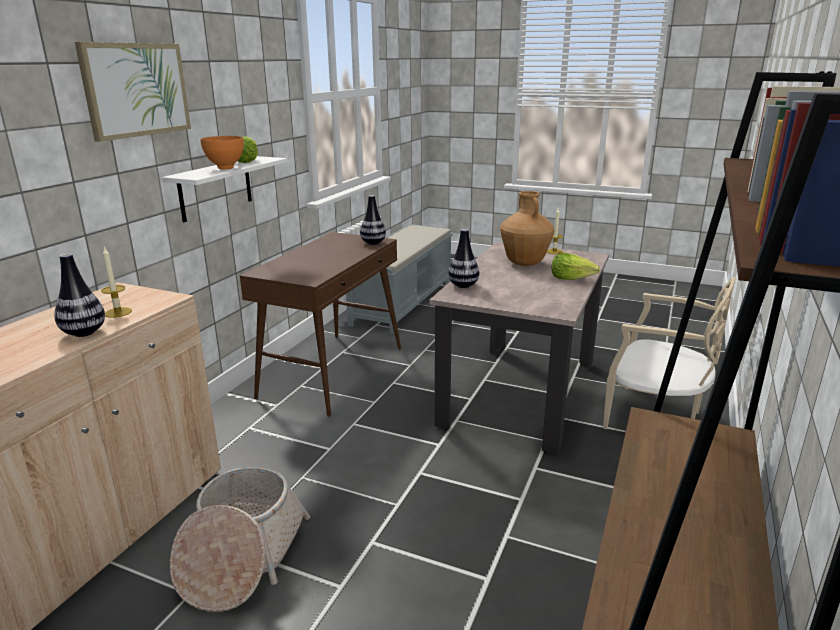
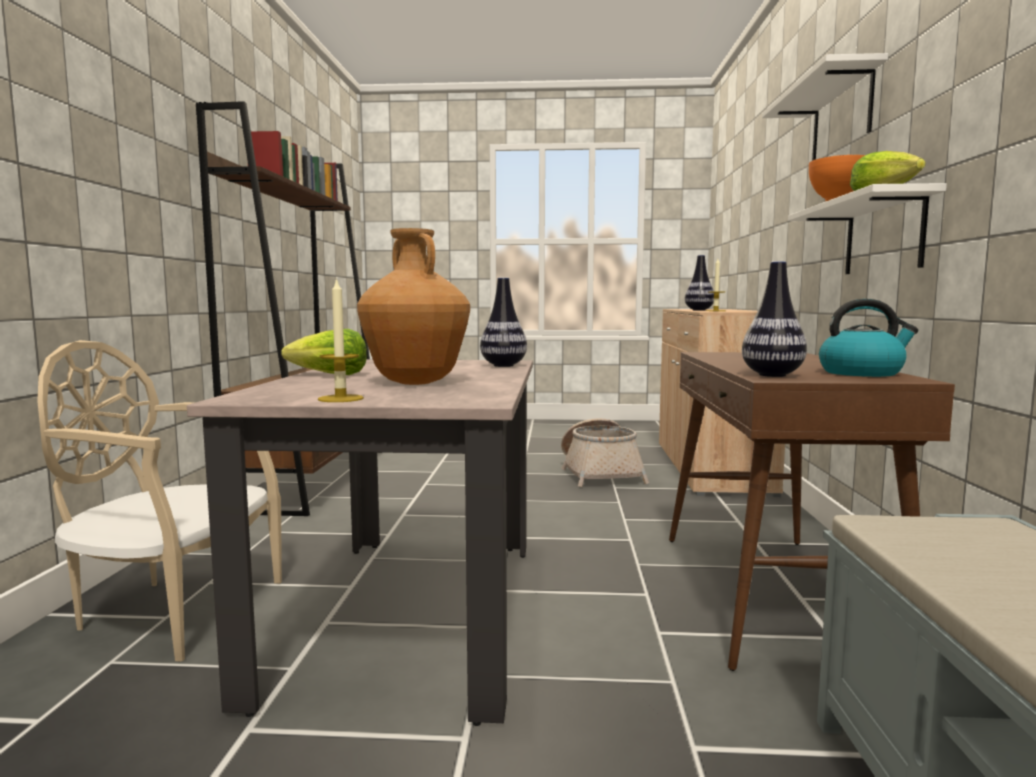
camera: 160 degrees right, 15 degrees down
picture [75,42,191,142] -> white shelf [762,53,888,161]
none -> kettle [819,299,918,377]

